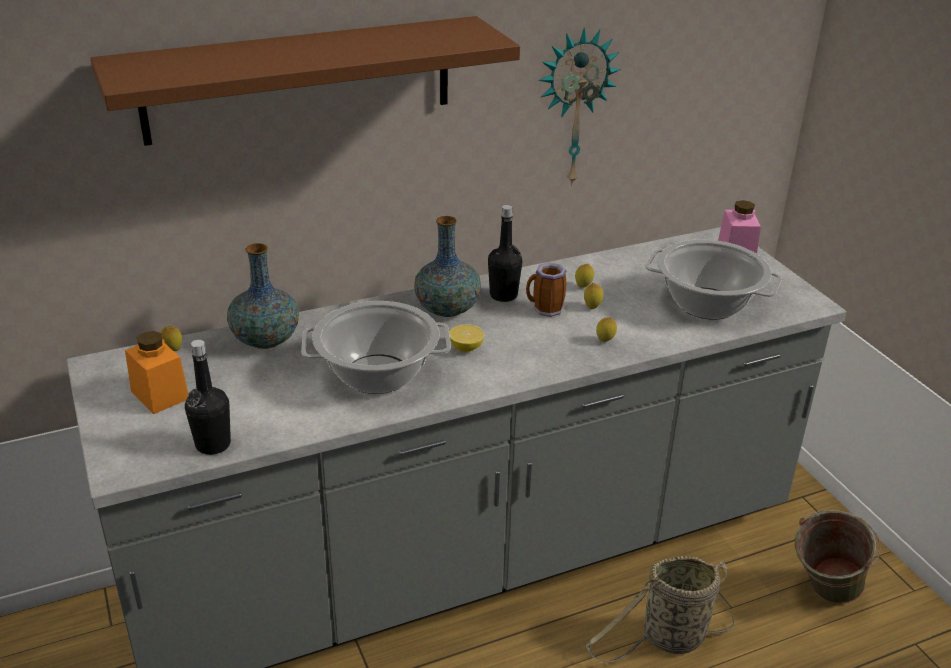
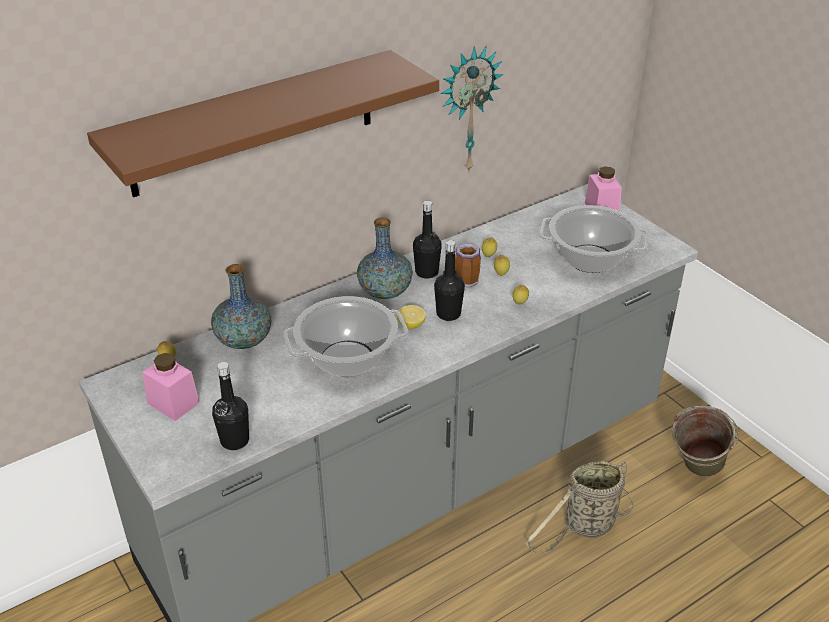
camera: 10 degrees left, 5 degrees up
orange jar [125,331,188,414] -> pink jar [142,353,199,421]
none -> black bottle [434,240,465,321]

